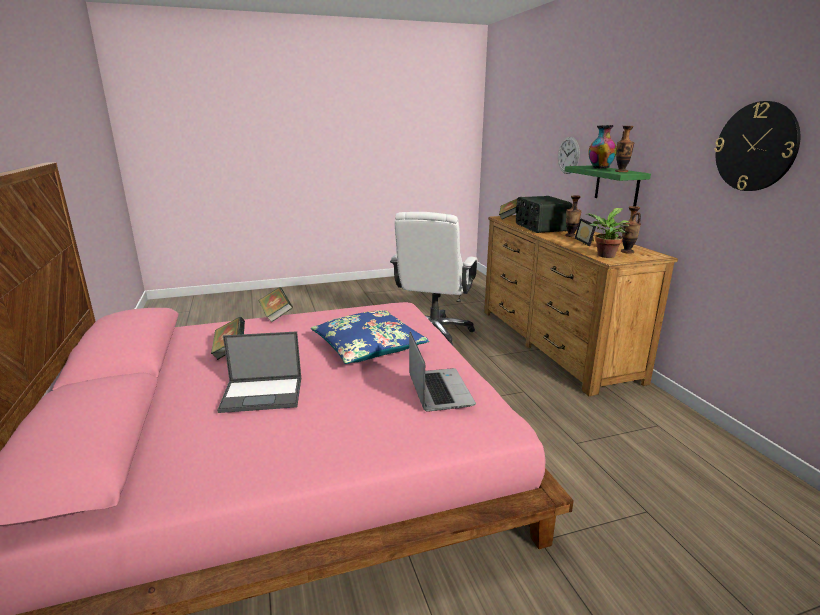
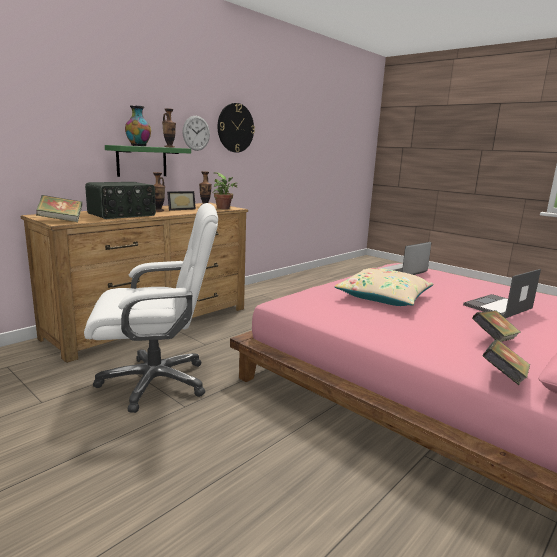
camera: 120 degrees left, 5 degrees down
laptop [217,331,301,413] -> laptop turned 90 degrees counterclockwise [463,269,541,318]
book [258,287,293,323] -> book moved to [482,339,530,385]
blue pillow [311,310,429,364] -> beige pillow [334,268,433,306]
wall clock [558,137,580,174] -> wall clock moved to [182,116,210,151]

